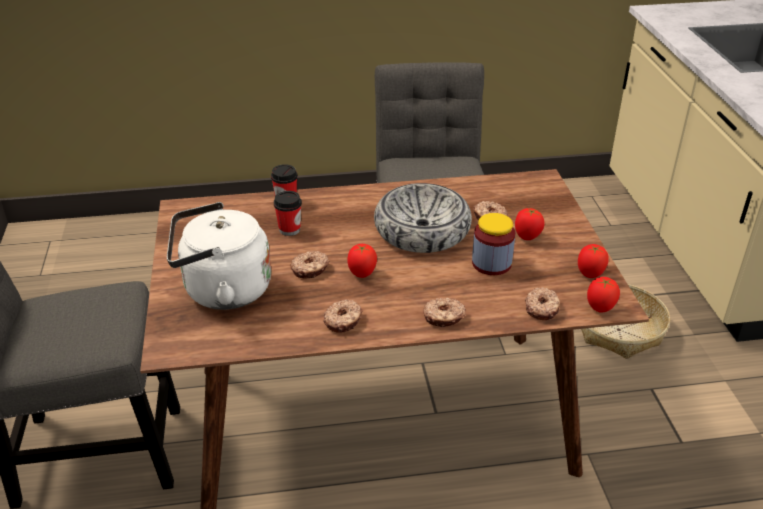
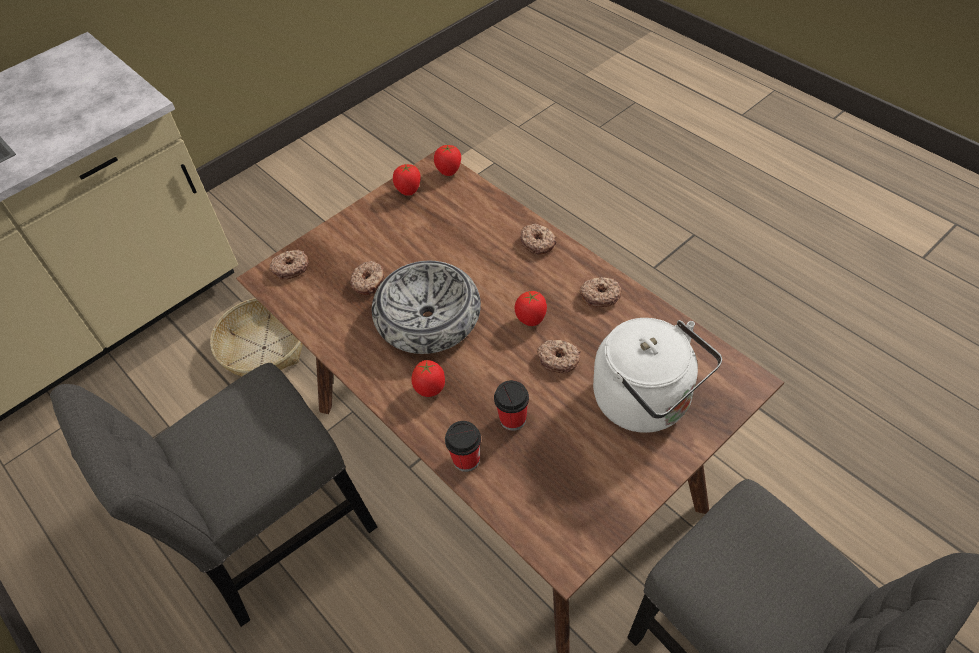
camera: 120 degrees left, 15 degrees up
jar [472,213,515,275] -> none
tomato [515,208,545,240] -> tomato moved to [411,360,445,397]
donut [525,287,560,320] -> donut moved to [269,250,309,280]

